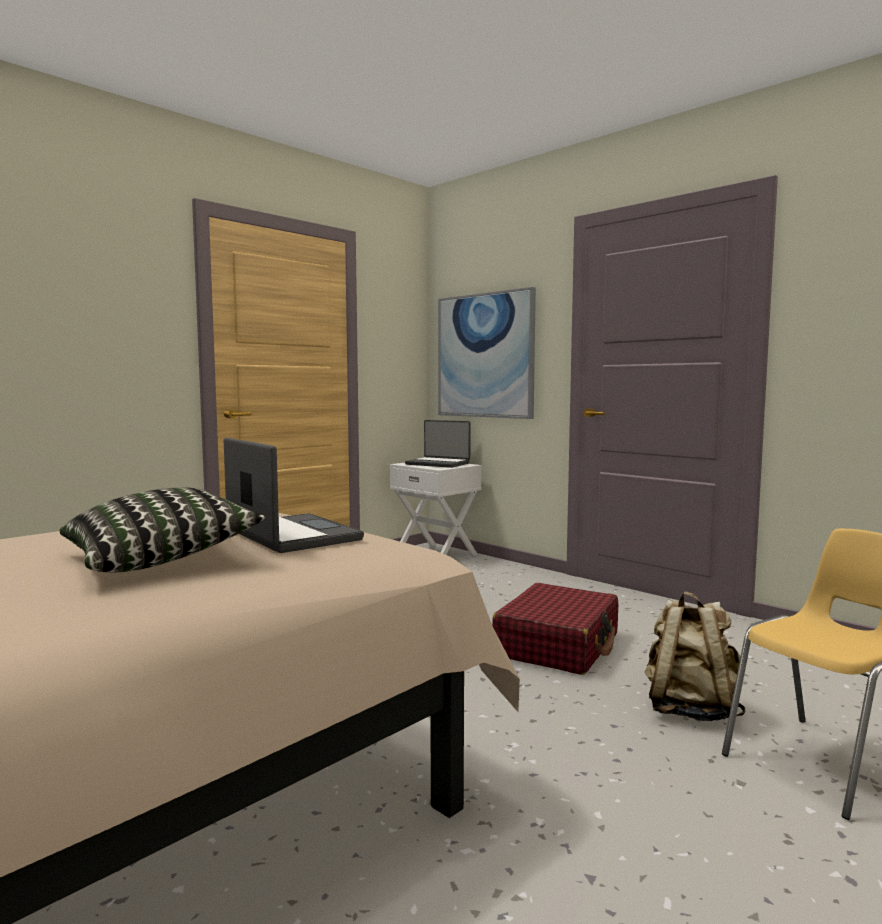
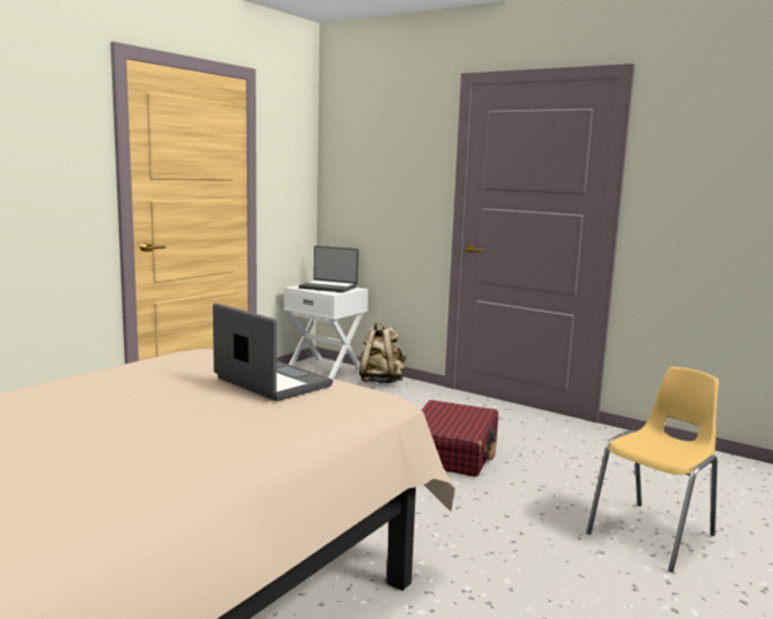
camera: 10 degrees left, 5 degrees up
pillow [59,487,265,572] -> none
picture [438,287,536,419] -> none
beige backpack [644,591,745,721] -> beige backpack moved to [359,322,406,383]

